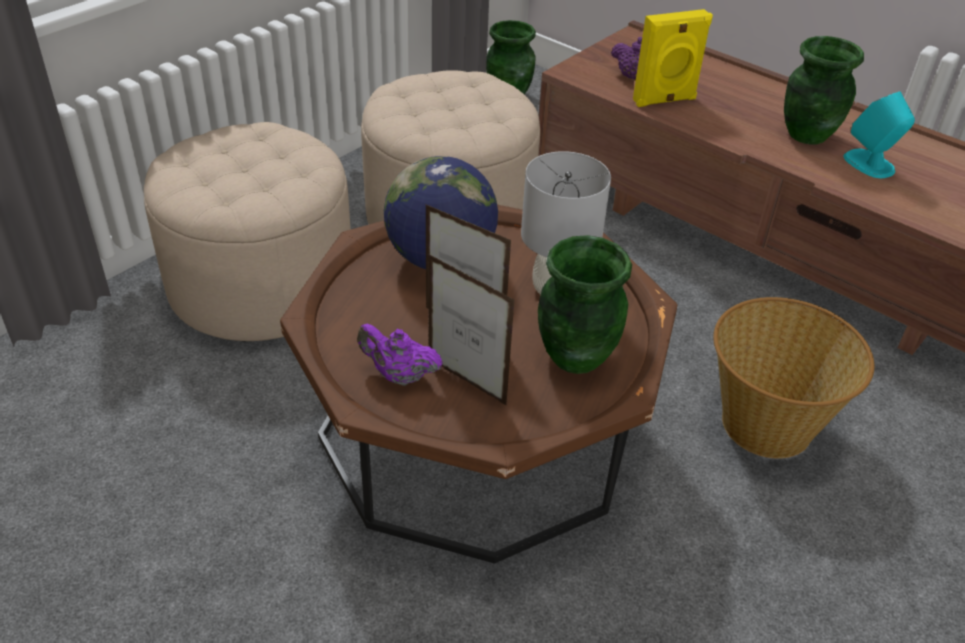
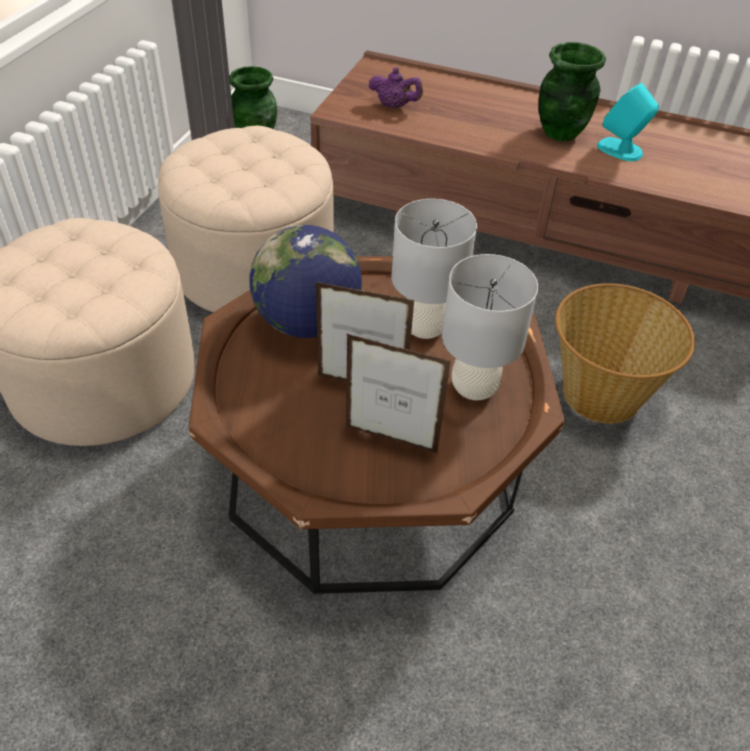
camera: 20 degrees left, 5 degrees up
purple teapot [357,324,443,386] -> none
green vase [538,235,632,374] -> grey table lamp [442,254,538,400]
yellow speaker [633,9,713,107] -> none

